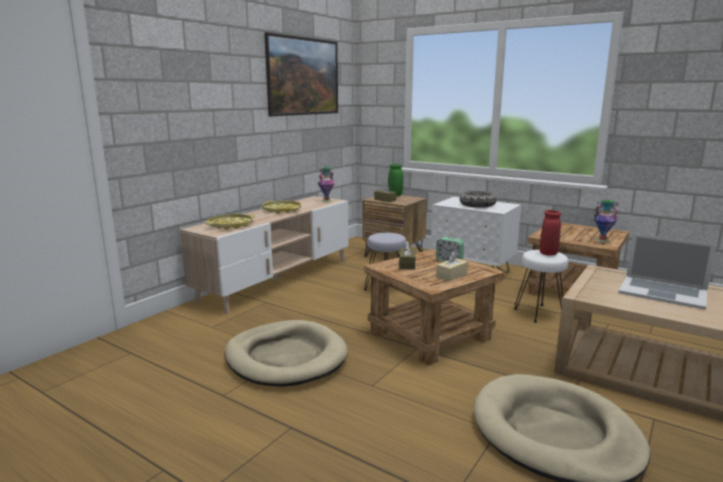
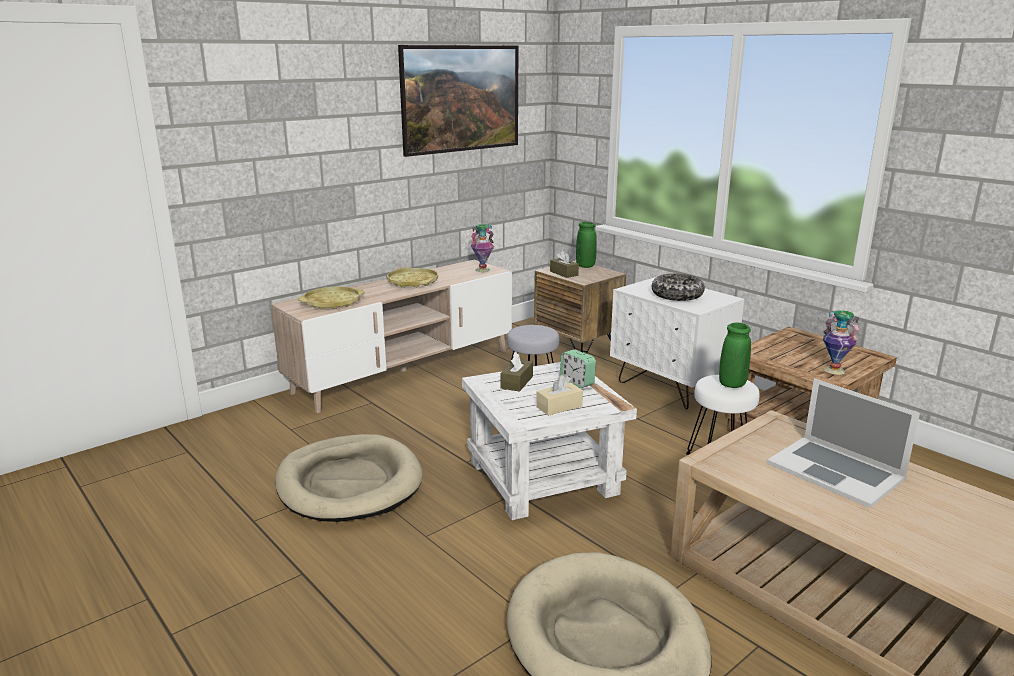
camera: 15 degrees right, 5 degrees up
brown side table [364,249,505,366] -> white side table [462,362,637,520]
red vase [540,210,561,256] -> green vase [719,323,751,388]

